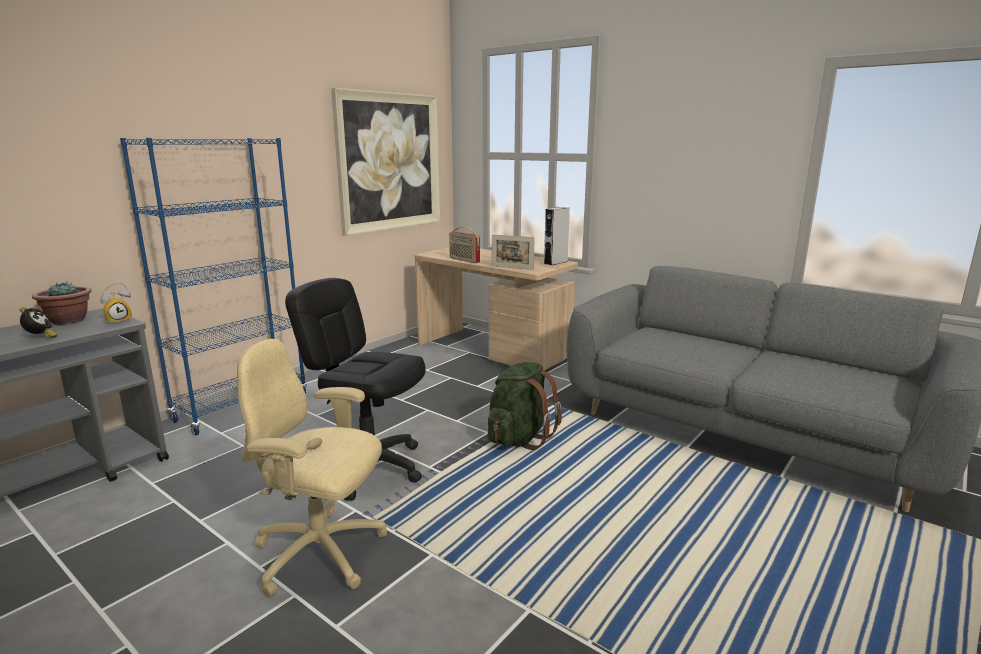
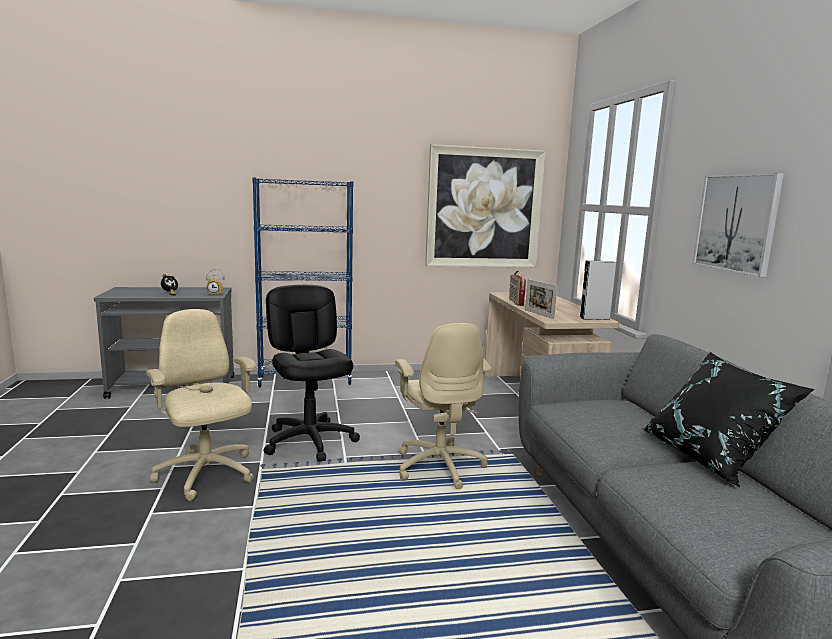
camera: 40 degrees right, 5 degrees down
potted plant [32,281,92,325] -> none
green backpack [488,362,562,450] -> beige office chair [395,323,492,490]
none -> black pillow [642,352,815,487]
none -> picture [693,173,784,277]

